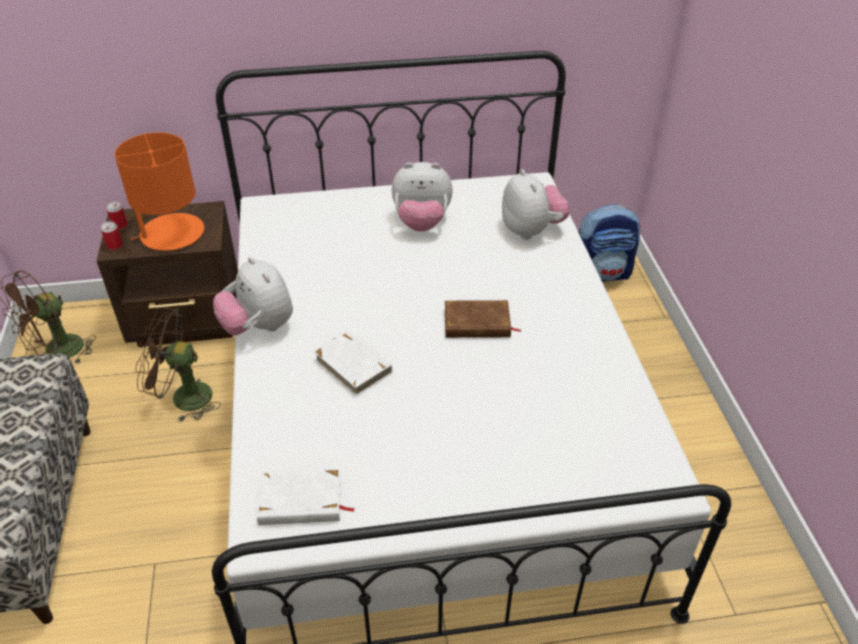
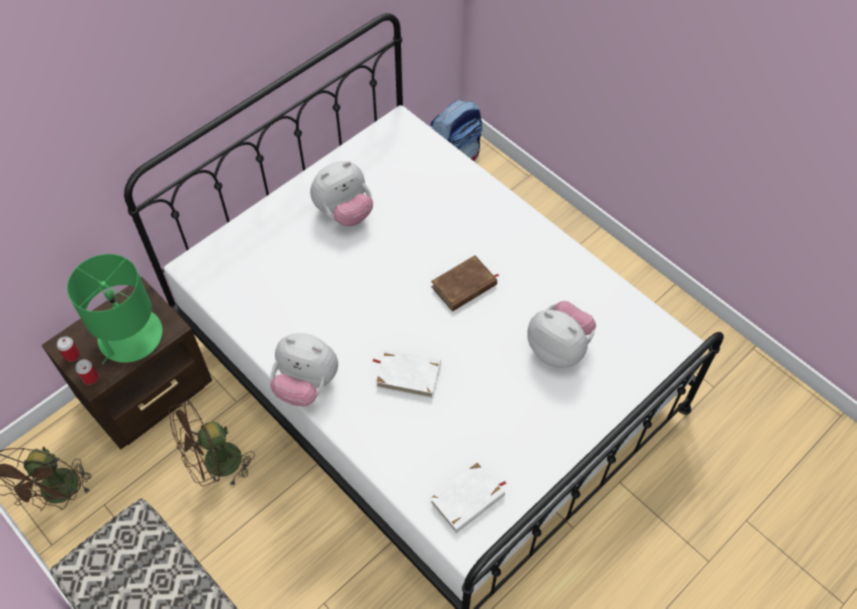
camera: 35 degrees left, 15 degrees up
orange table lamp [115,132,204,251] -> green table lamp [67,254,163,365]
plush toy [502,169,569,240] -> plush toy moved to [527,301,596,368]

